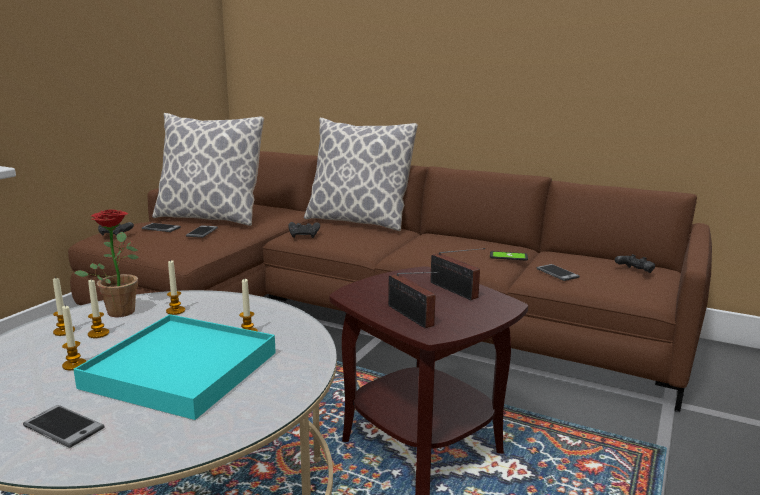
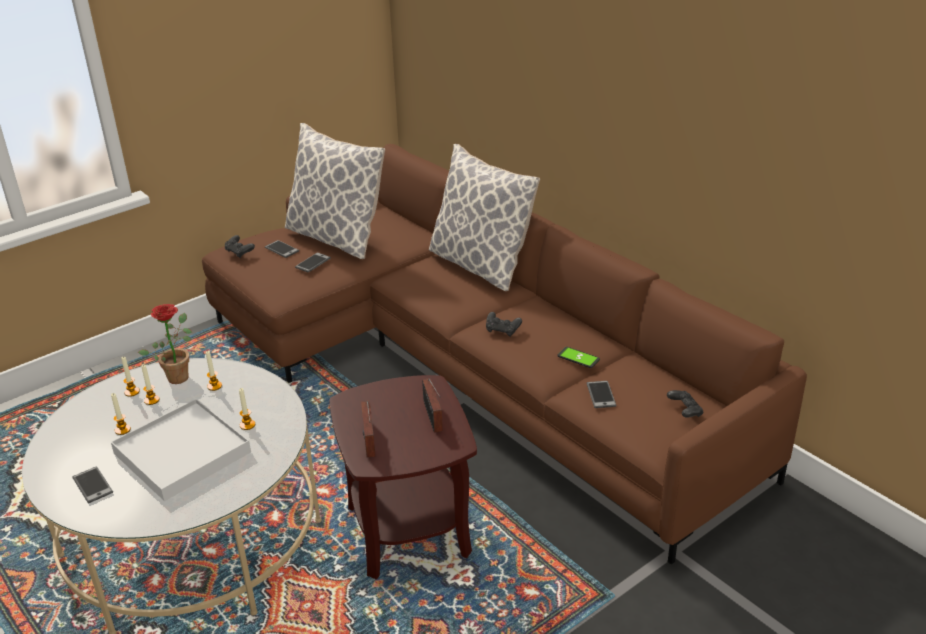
camera: 25 degrees right, 15 degrees up
turquoise tray [73,314,276,420] -> white tray [111,399,251,501]
black game controller [288,222,320,238] -> black game controller moved to [486,312,522,337]

